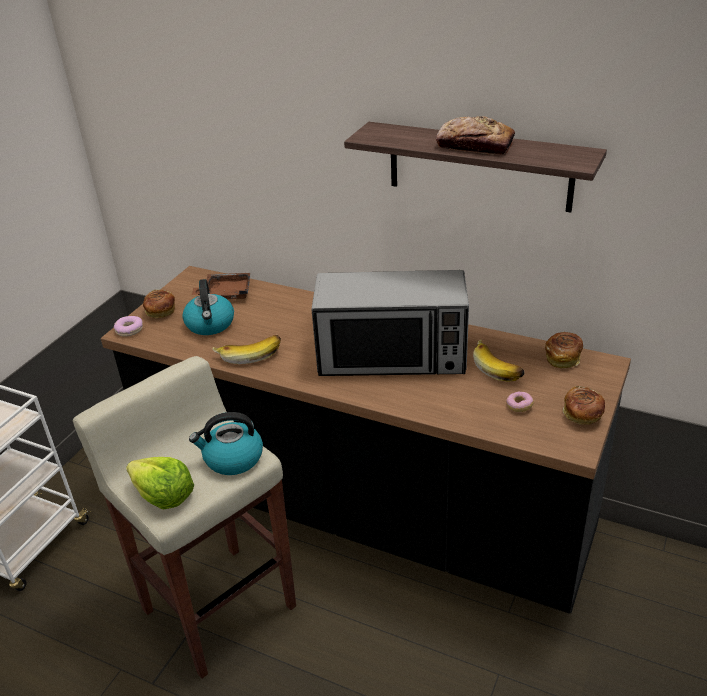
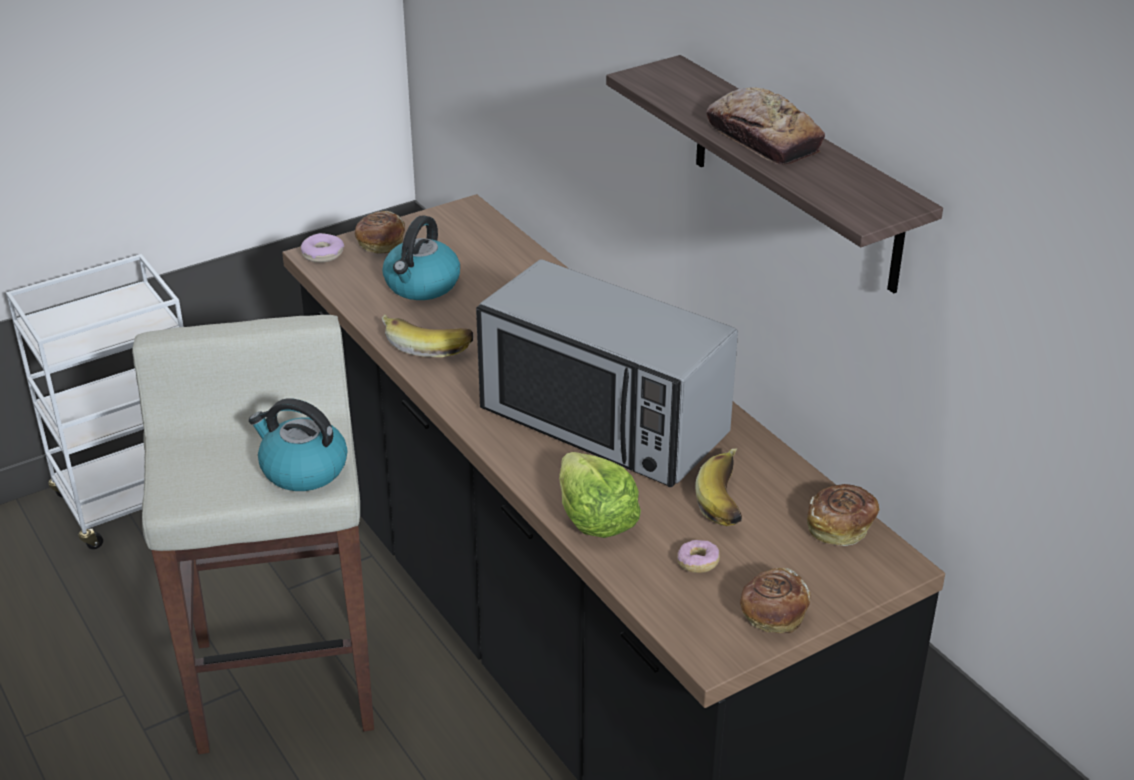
camera: 30 degrees right, 0 degrees up
lettuce [126,457,194,510] -> lettuce moved to [559,452,641,538]
brown tray [192,273,250,299] -> none

